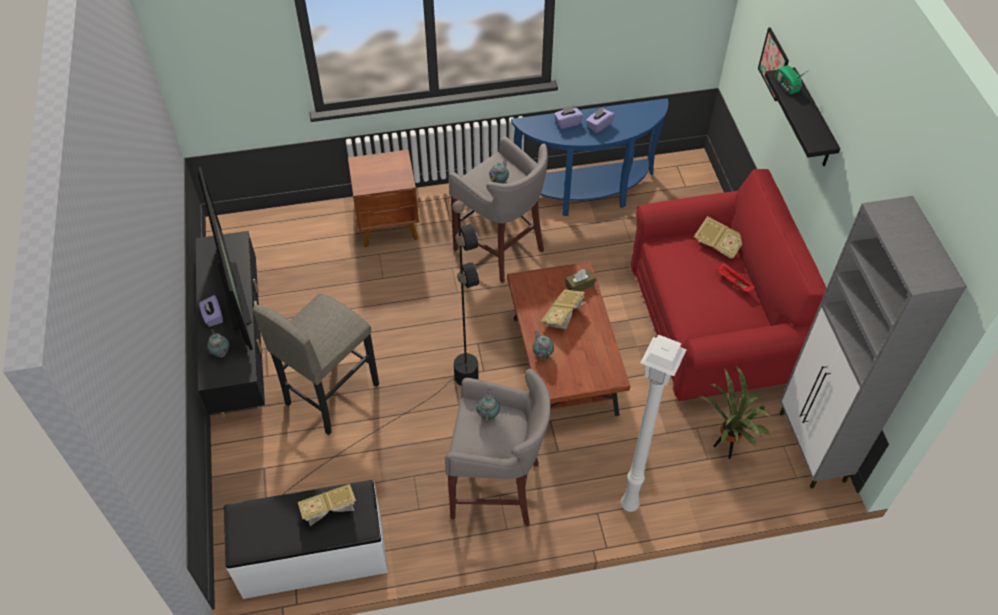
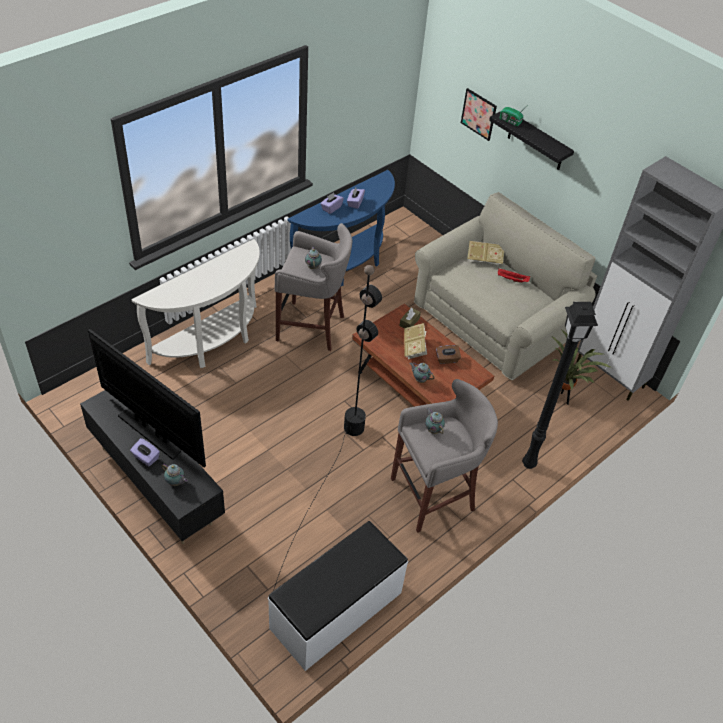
camera: 35 degrees left, 5 degrees down
grey stool [252,293,379,435] -> none
book [298,484,356,526] -> none
brown nightstand [348,150,419,248] -> white console table [131,239,260,368]
white floor lamp [621,334,686,512] -> black floor lamp [522,302,598,469]
red sofa [630,169,827,401] -> beige sofa [414,192,597,380]
none -> brown tissue box [436,345,461,364]

